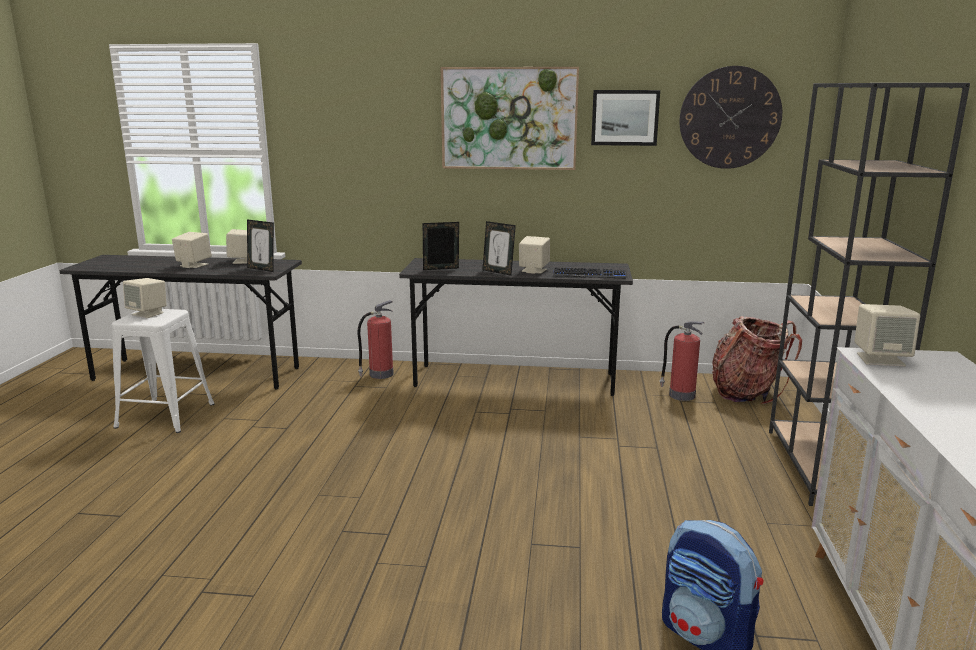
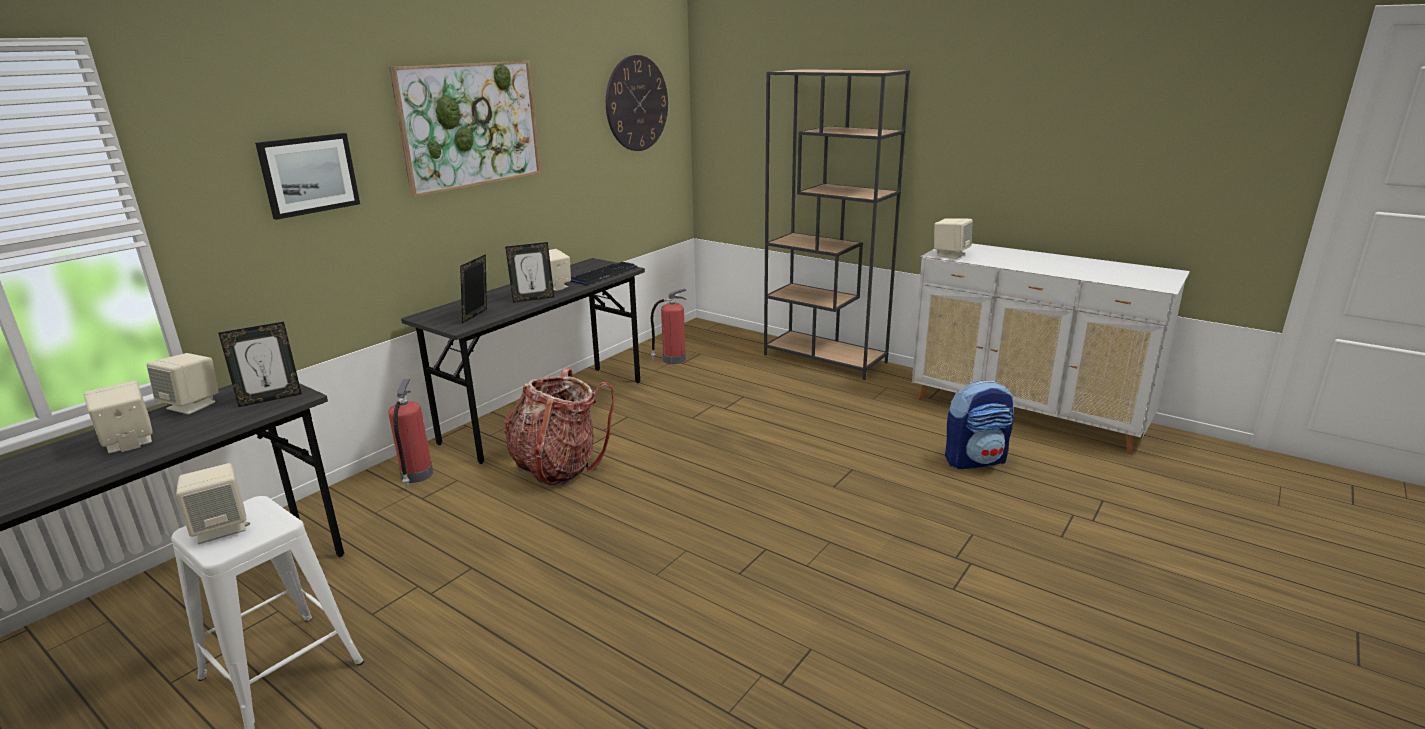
camera: 60 degrees left, 5 degrees up
picture [591,90,660,146] -> picture moved to [255,133,360,220]
backpack [712,316,802,404] -> backpack moved to [504,368,614,487]

